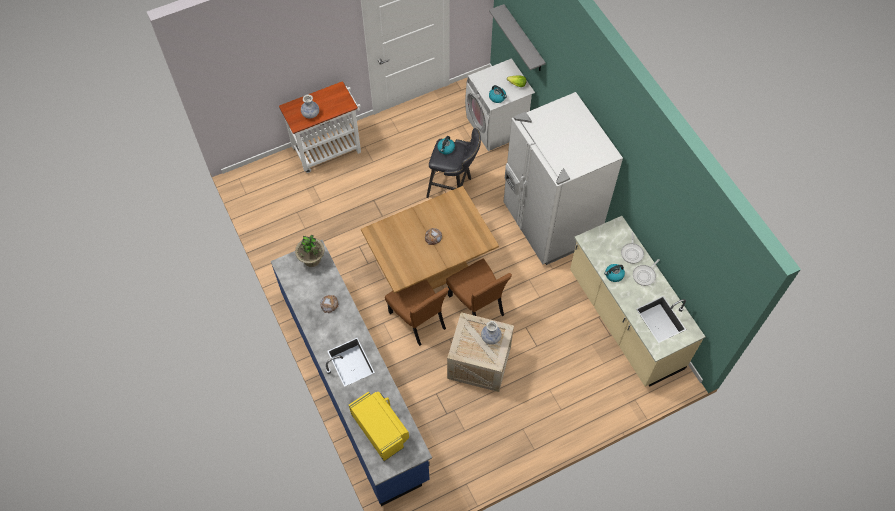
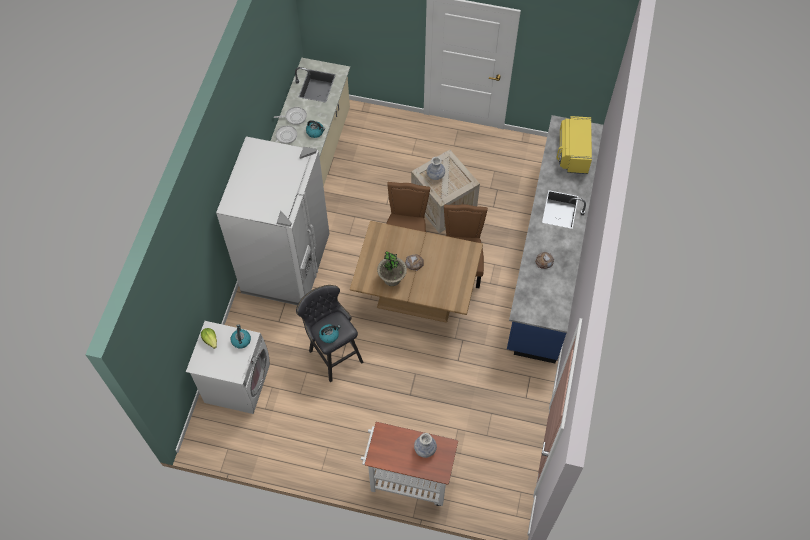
camera: 140 degrees left, 0 degrees up
potted plant [295,234,325,267] -> potted plant moved to [377,251,407,286]
grey shelf [489,4,546,71] -> none

